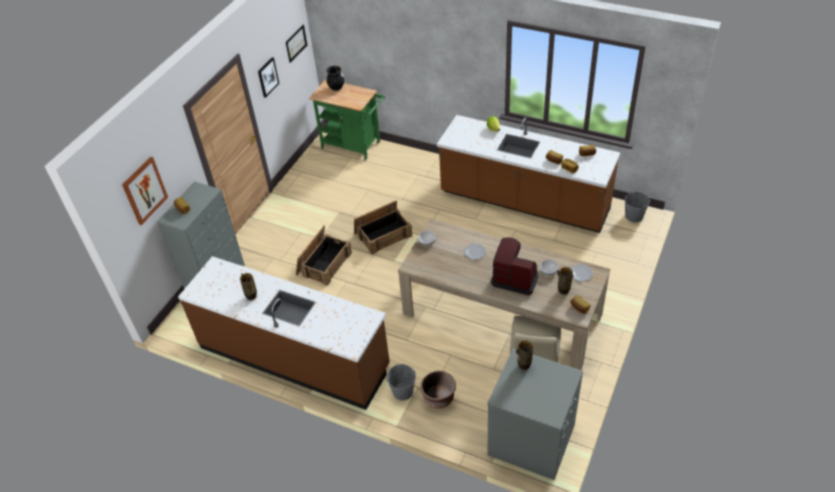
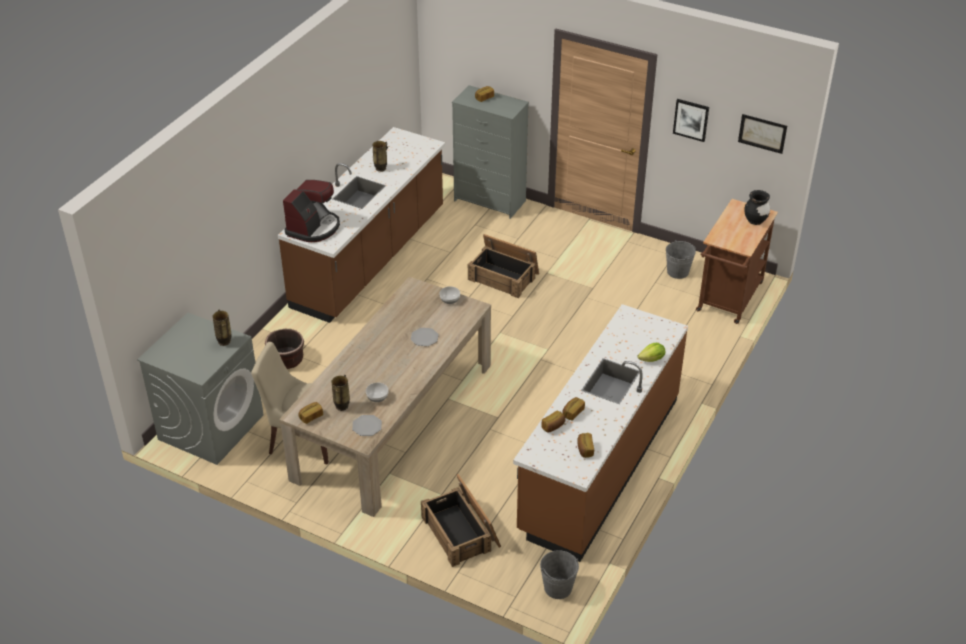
camera: 90 degrees right, 5 degrees down
picture [122,157,168,225] -> none
green cart [309,79,385,160] -> brown cart [696,199,778,324]
crate [354,200,412,255] -> crate moved to [421,474,501,567]
grey bucket [387,364,416,401] -> grey bucket moved to [666,240,696,279]
coffee machine [491,237,538,295] -> coffee machine moved to [283,180,340,242]

